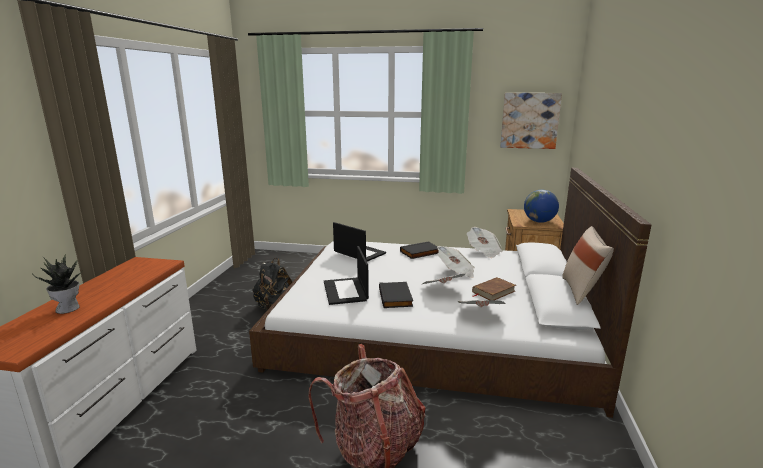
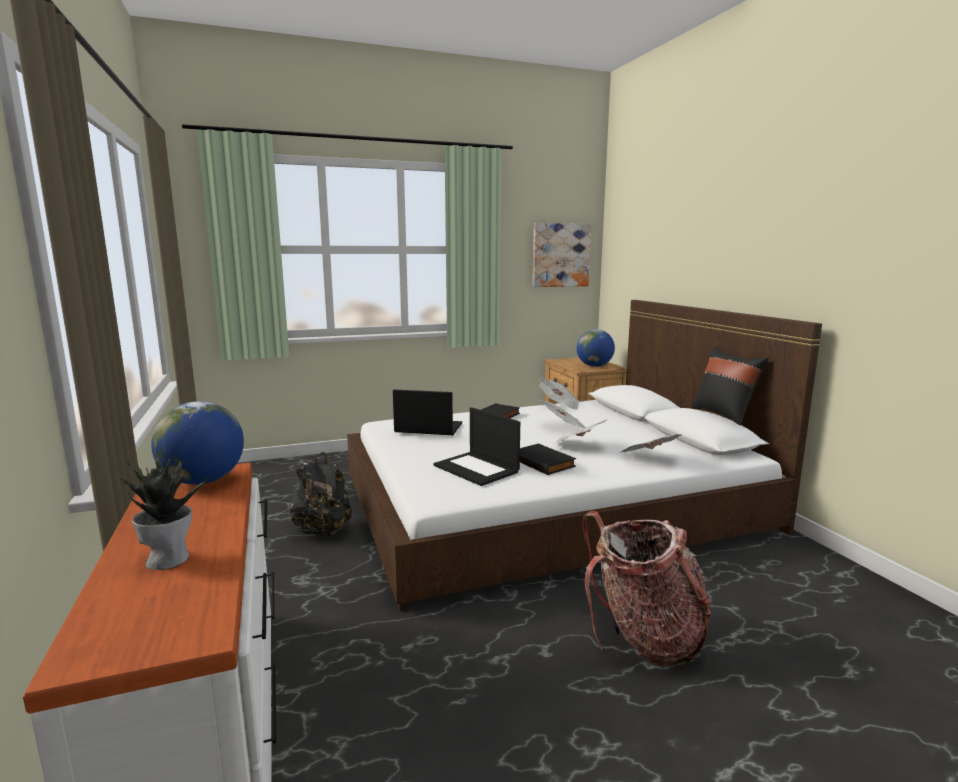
camera: 30 degrees left, 5 degrees down
brown book [472,277,516,300] -> none
beige pillow [562,226,614,305] -> black pillow [691,347,768,426]
none -> globe [151,401,244,485]

